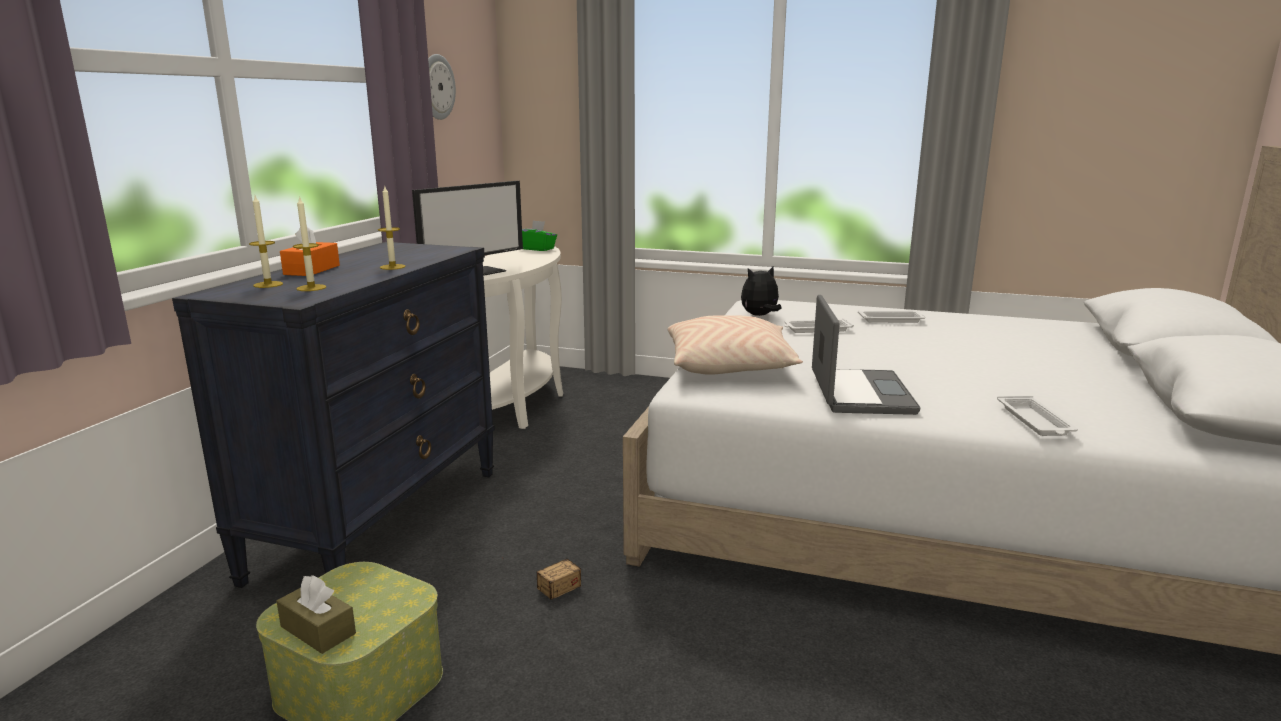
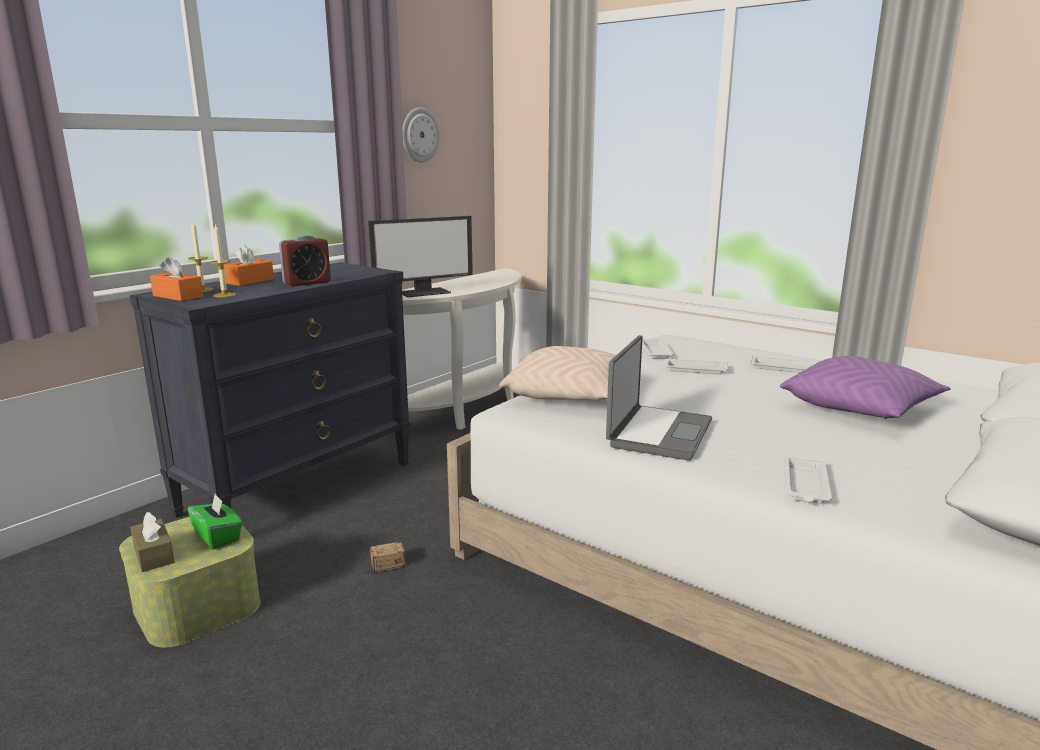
camera: 20 degrees right, 0 degrees up
candle [378,186,406,270] -> alarm clock [279,235,331,286]
green tissue box [522,220,557,251] -> green tissue box moved to [188,494,243,550]
plush toy [741,267,782,316] -> white tray [642,339,674,359]
none -> orange tissue box [150,256,203,301]
none -> purple pillow [780,356,951,419]

